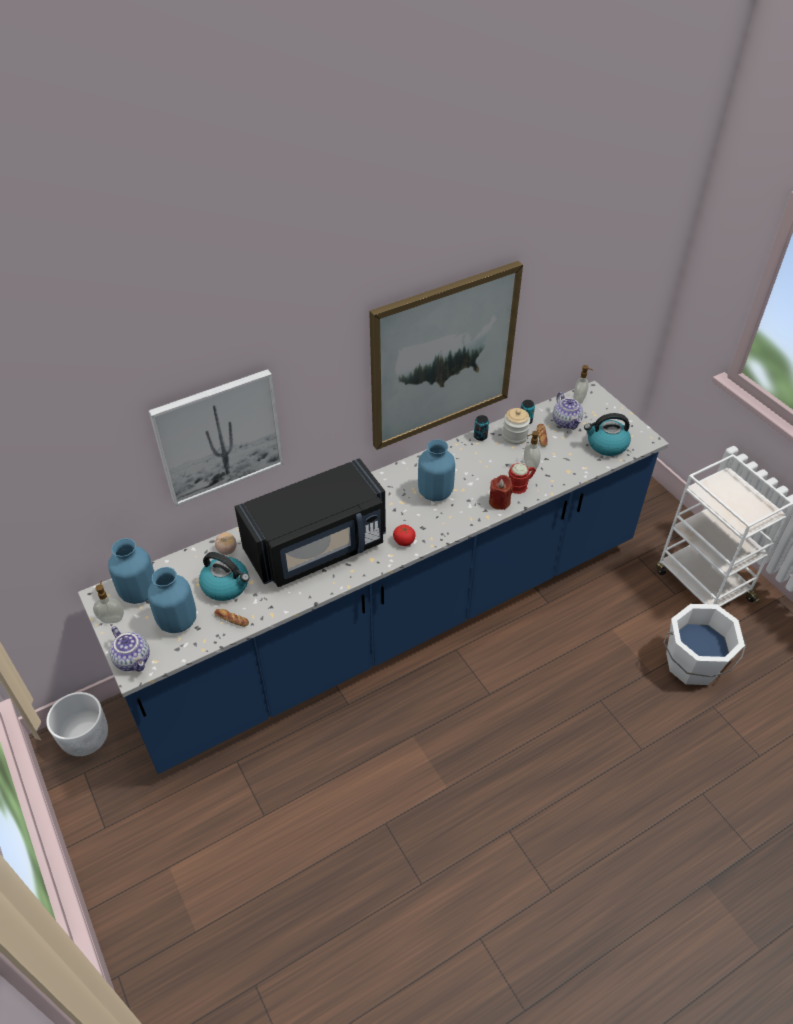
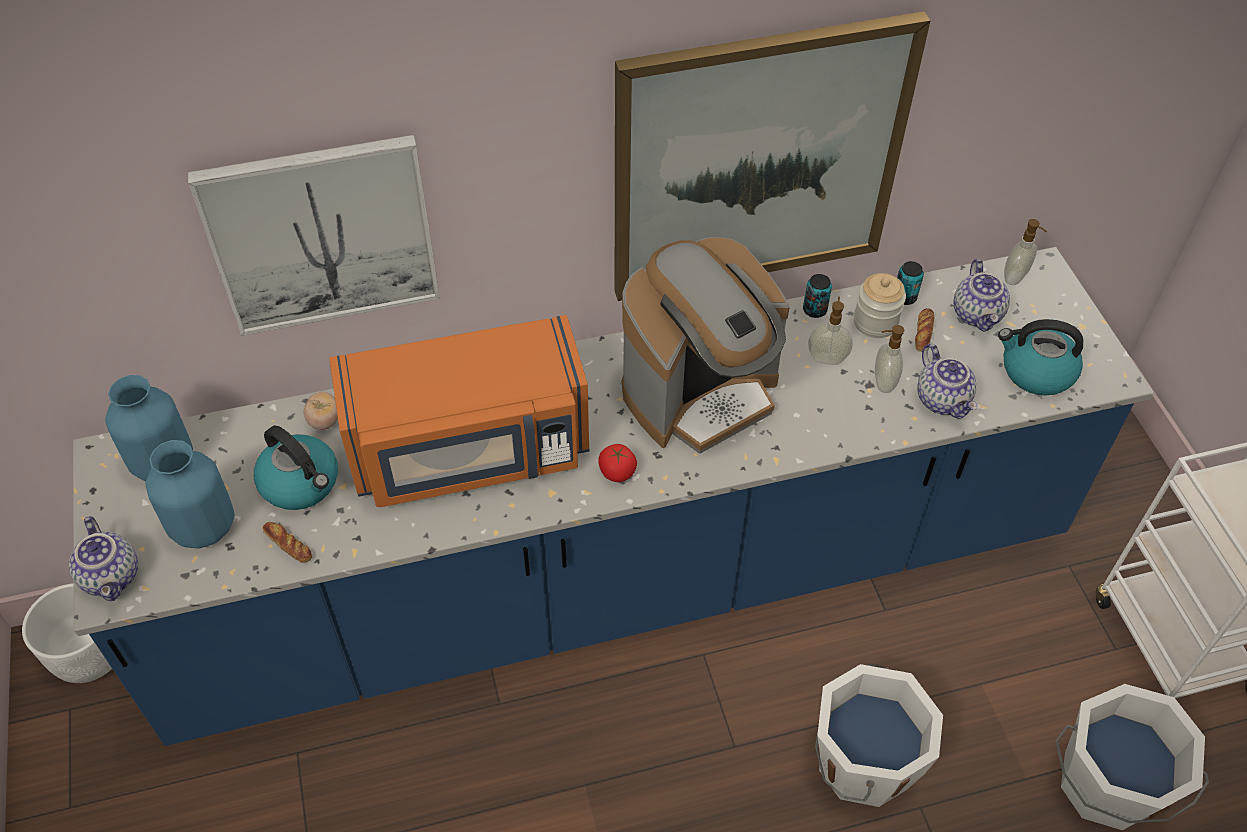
camera: 15 degrees right, 5 degrees up
soap dispenser [93,581,124,624] -> soap dispenser moved to [808,297,853,365]
black microwave [235,458,386,587] -> orange microwave [329,315,589,507]
blue vase [418,439,455,501] -> coffee machine [622,237,790,454]
red candle [489,475,513,510] -> none
red mug [508,463,536,494] -> none
none -> white bucket [815,663,943,807]
none -> teapot [917,344,977,419]

